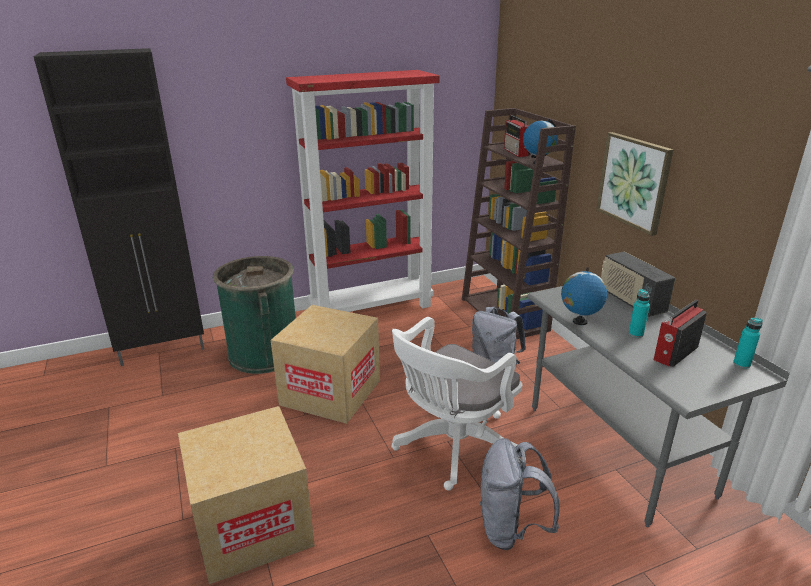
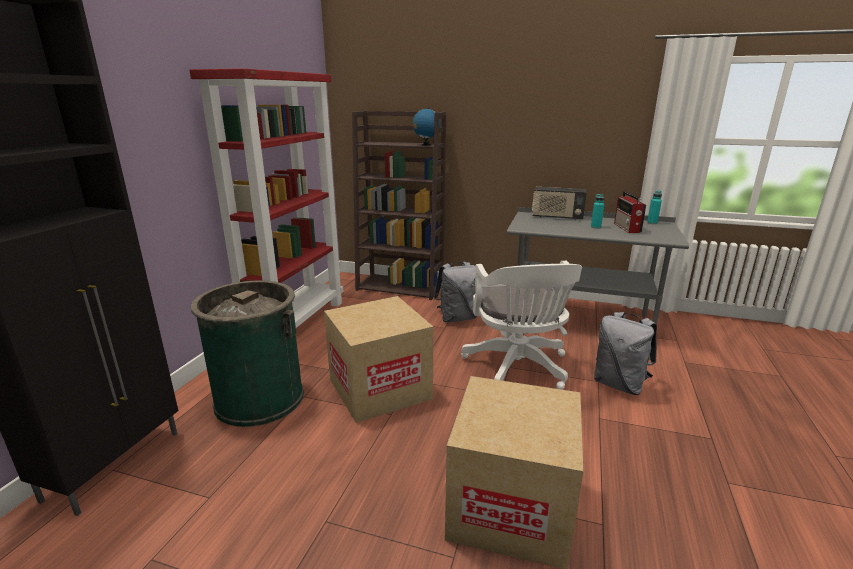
camera: 50 degrees left, 5 degrees down
radio [504,115,531,157] -> none
globe [561,268,607,325] -> none
picture [596,132,673,236] -> none

